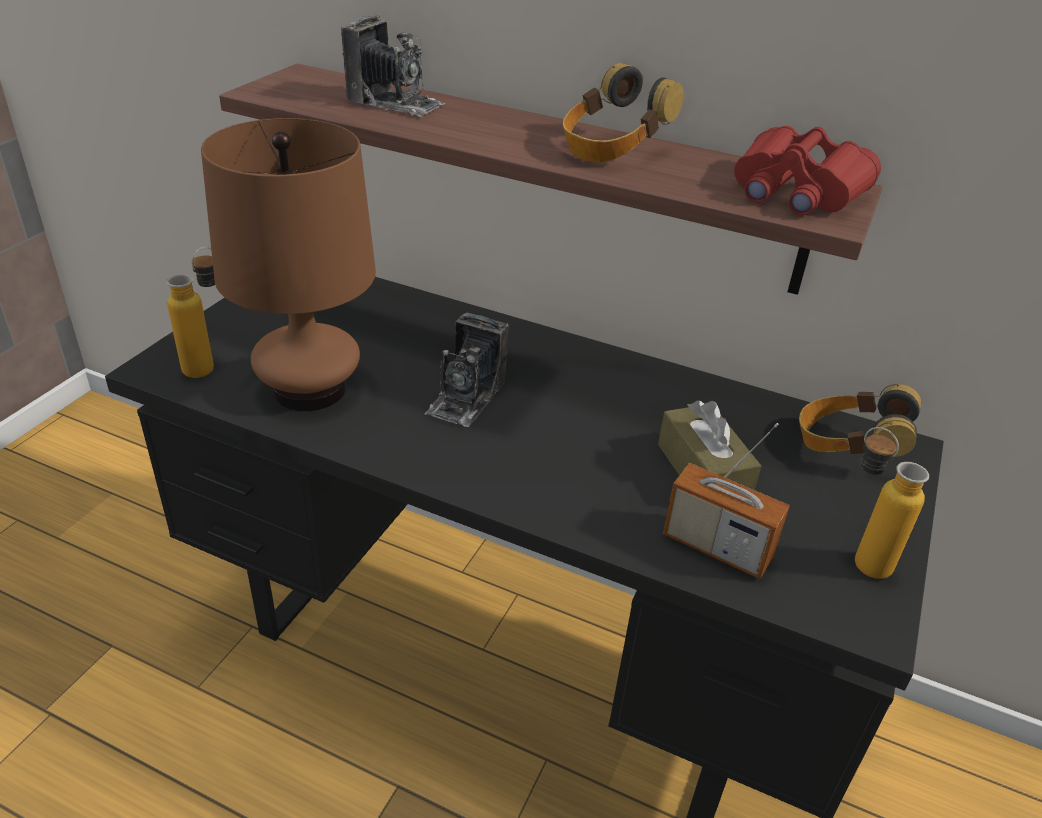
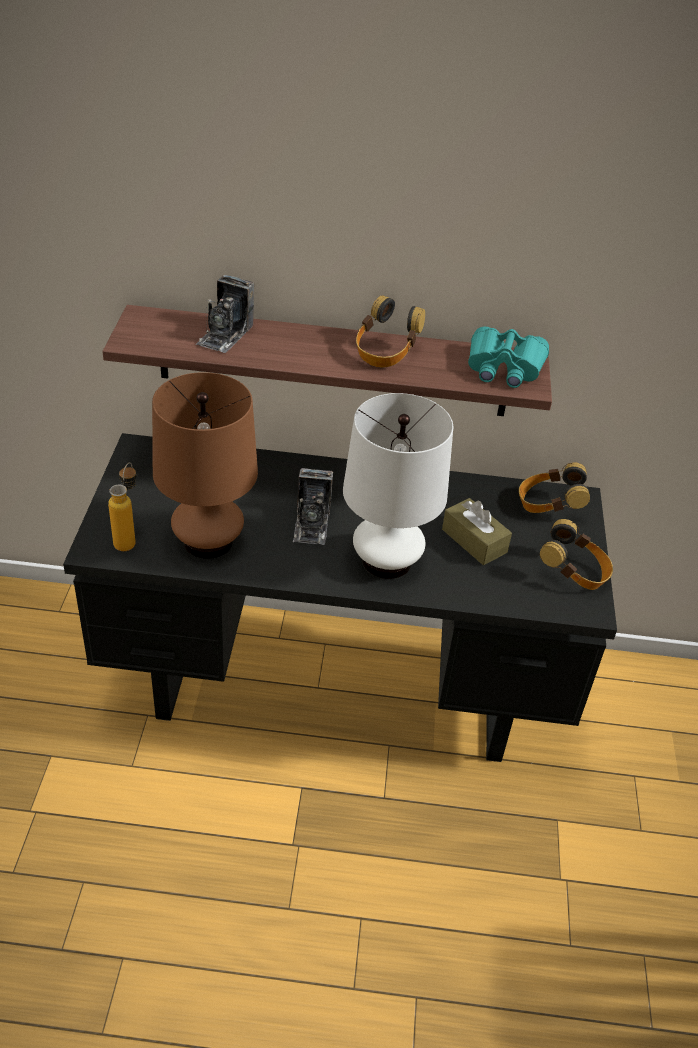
camera: 20 degrees left, 5 degrees up
camera [341,15,445,117] -> camera turned 105 degrees clockwise [196,275,254,353]
radio [663,423,790,579] -> none
red binoculars [734,126,881,215] -> turquoise binoculars [468,327,549,388]
bottle [855,427,929,579] -> headphones [540,519,613,590]
none -> white table lamp [343,393,453,579]

